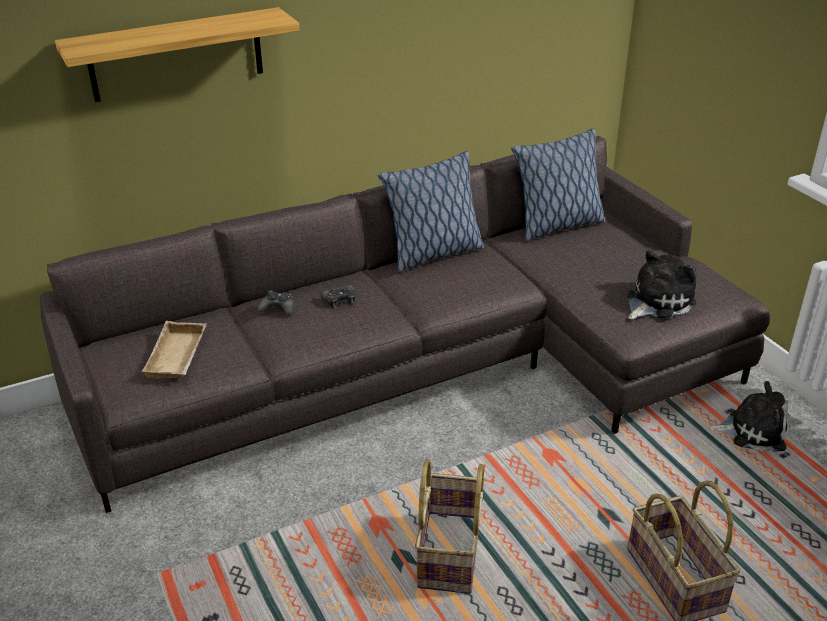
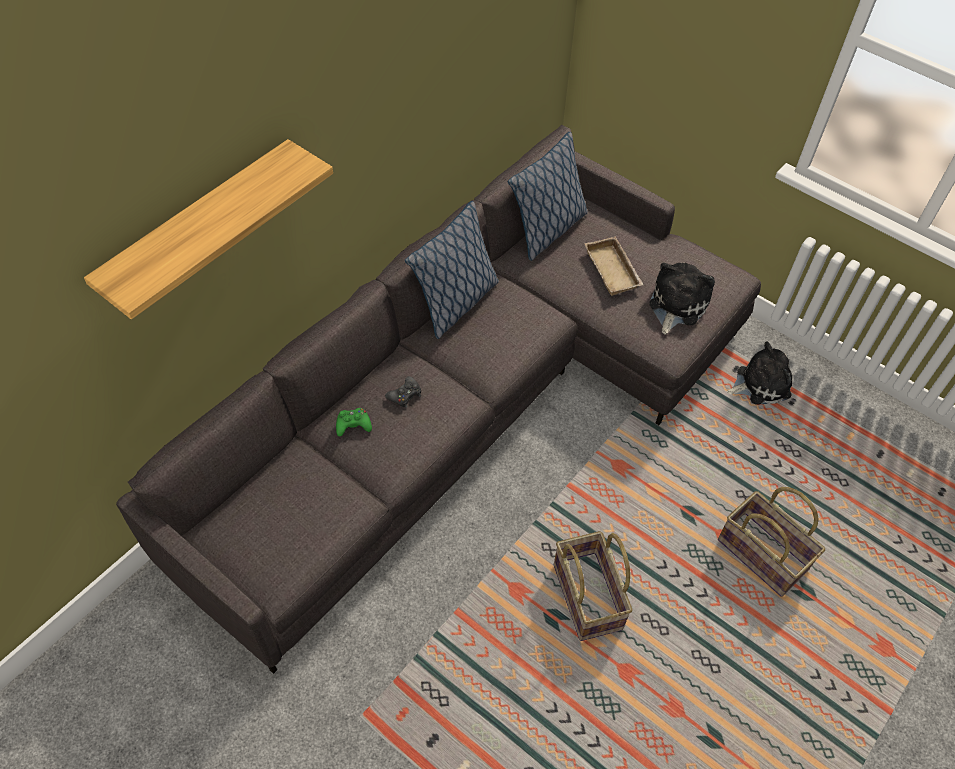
camera: 25 degrees left, 20 degrees up
beige tray [141,321,207,379] -> beige tray moved to [584,236,644,296]
black game controller [258,290,294,315] -> green game controller [336,408,372,436]

